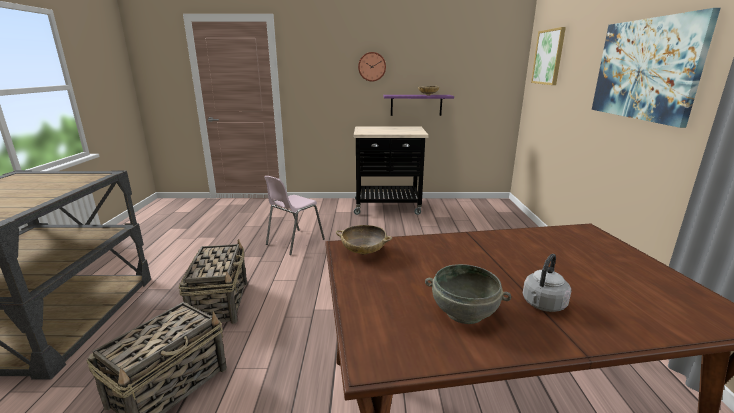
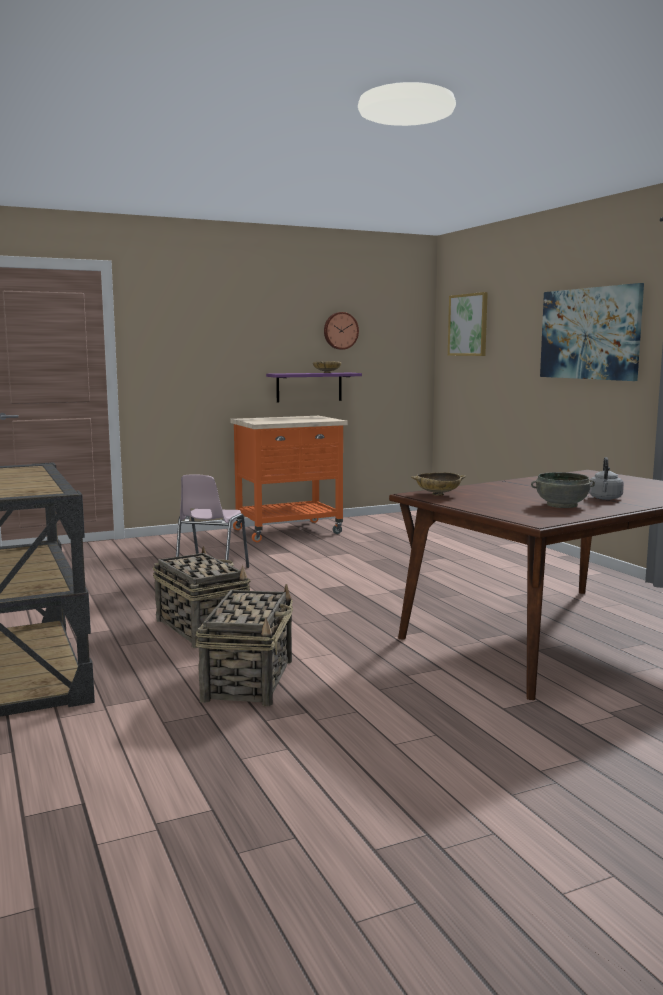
camera: 25 degrees left, 10 degrees down
black cart [354,126,428,215] -> orange cart [230,416,348,542]
wall clock [358,52,386,82] -> wall clock moved to [324,312,359,350]

